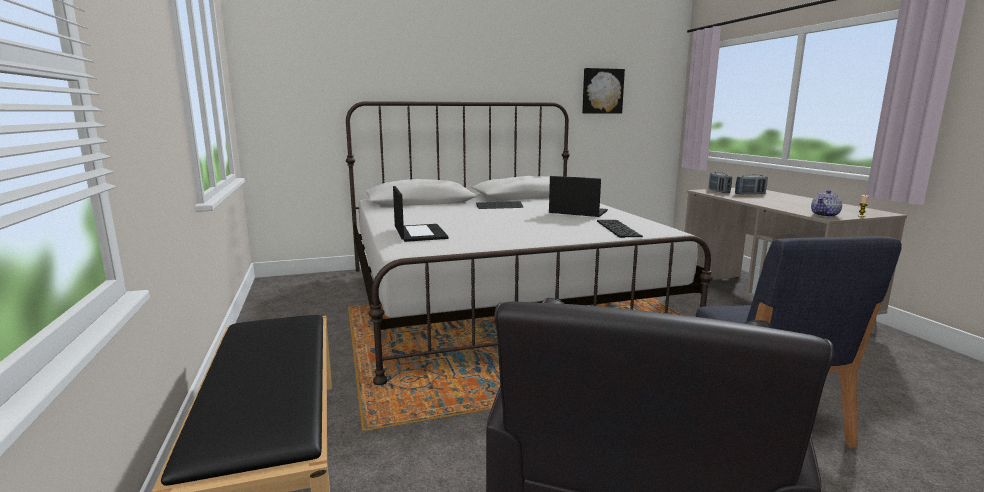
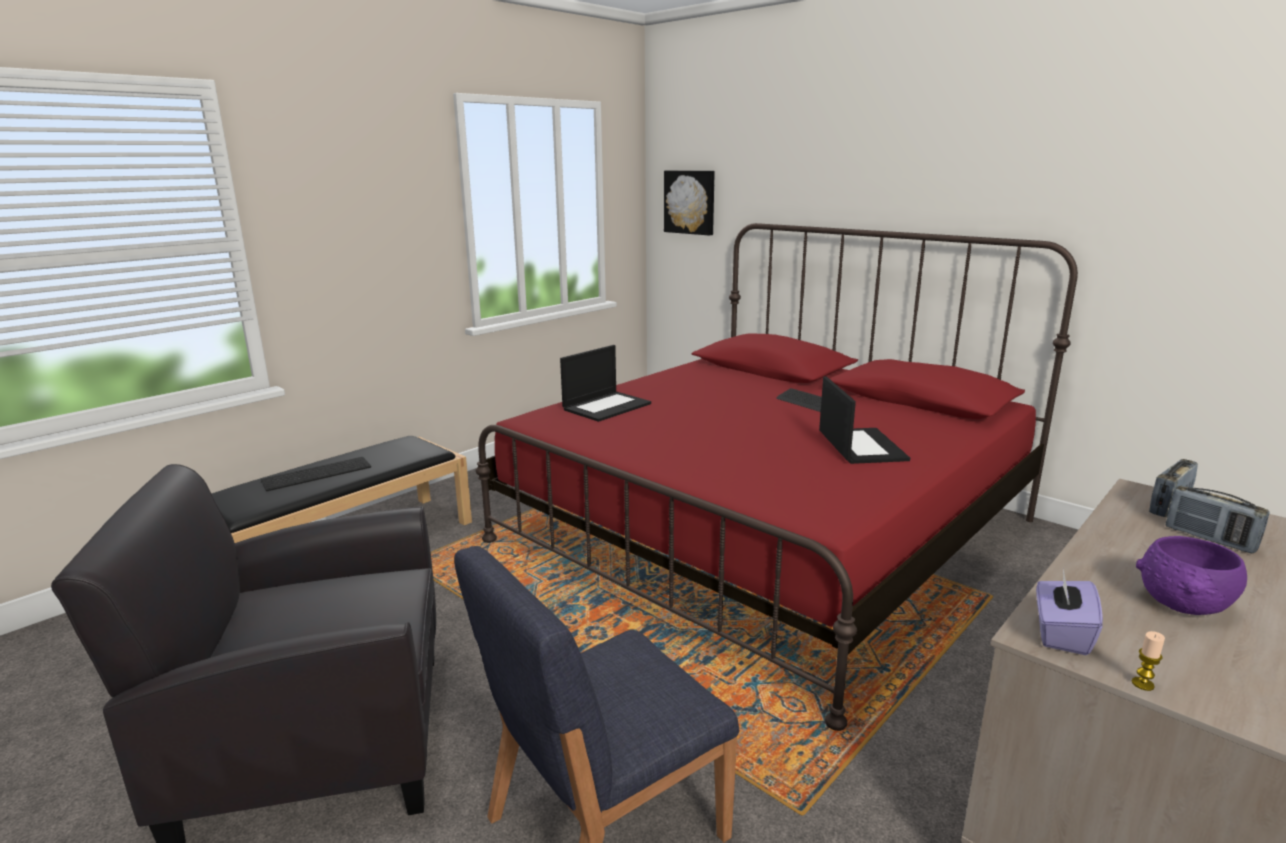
camera: 60 degrees right, 5 degrees up
white bed [346,101,713,385] -> red bed [476,223,1078,731]
picture [582,68,625,113] -> picture moved to [664,170,715,236]
keyboard [597,220,643,238] -> keyboard moved to [260,457,371,491]
teapot [811,190,842,217] -> purple tissue box [1036,569,1103,655]
none -> purple bowl [1136,536,1247,615]

